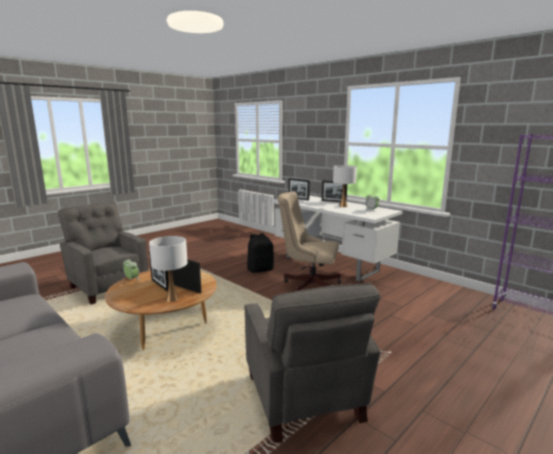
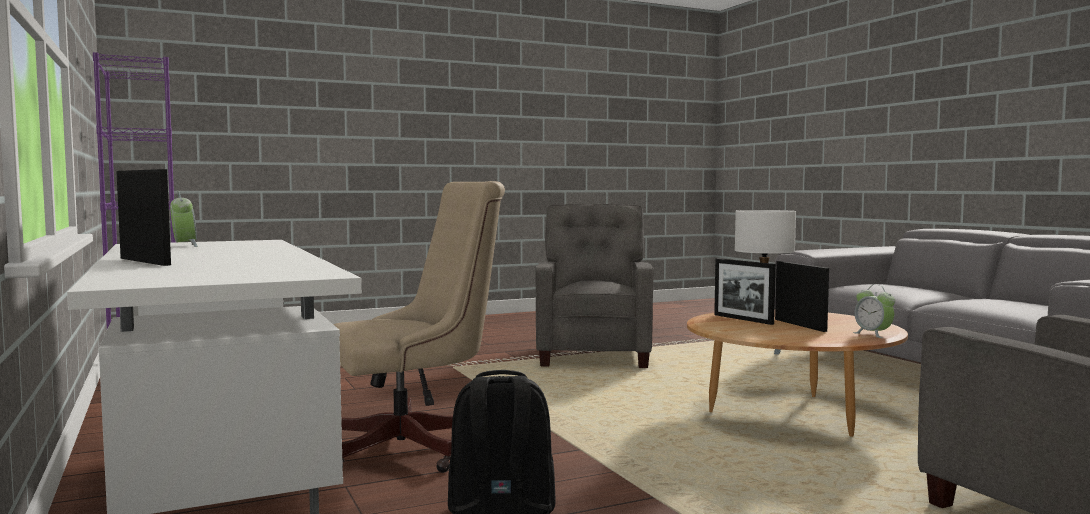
camera: 160 degrees left, 10 degrees down
beige office chair [277,191,341,291] -> beige office chair turned 60 degrees counterclockwise [333,181,505,473]
picture frame [289,178,310,200] -> none
white table lamp [333,165,357,207] -> none

